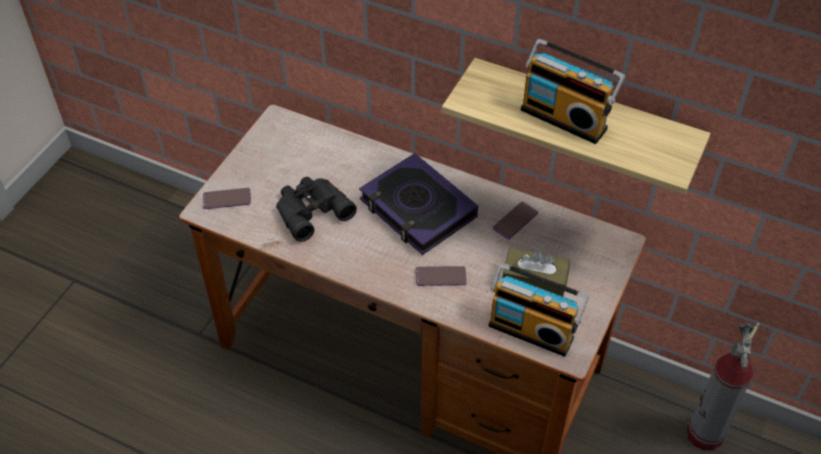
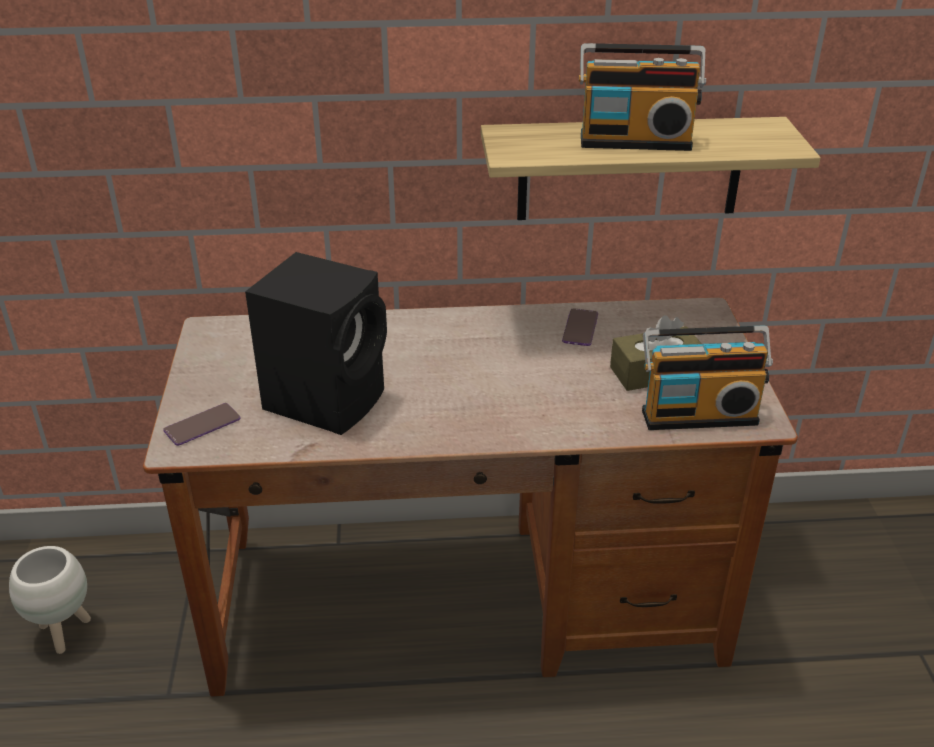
camera: 30 degrees left, 15 degrees down
black binoculars [276,177,357,242] -> black speaker [245,252,387,435]
book [359,153,478,255] -> none
phone [416,266,467,286] -> none
fire extinguisher [686,323,760,450] -> none
none -> white planter [9,546,91,654]

